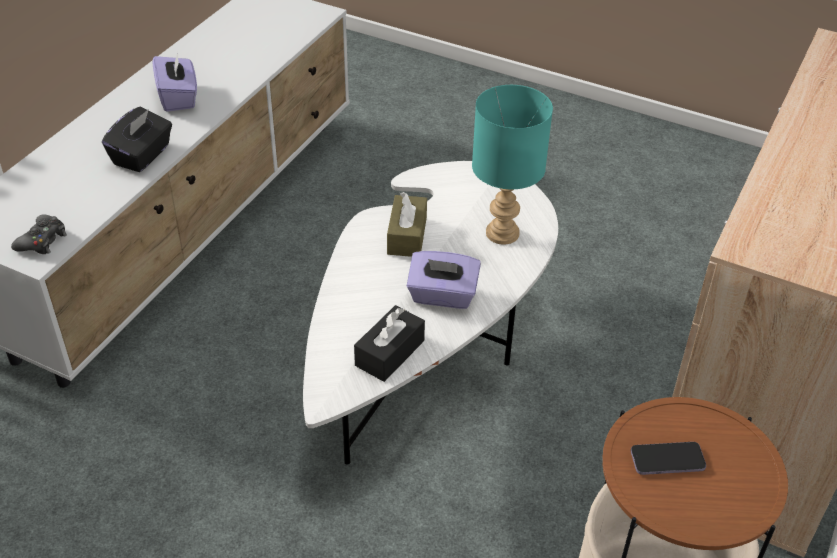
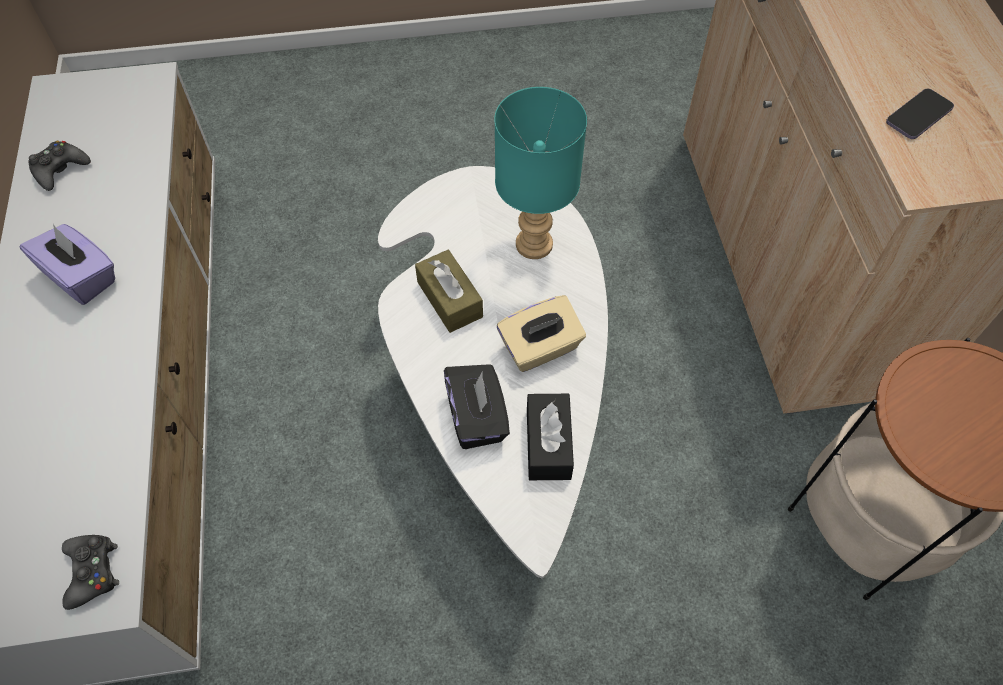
camera: 35 degrees left, 15 degrees up
black tissue box [102,107,172,172] -> black tissue box moved to [444,364,510,449]
purple tissue box [407,251,481,309] -> beige tissue box [497,295,586,372]
phone [631,442,706,475] -> phone moved to [886,89,954,139]
none -> black game controller [28,141,91,191]

